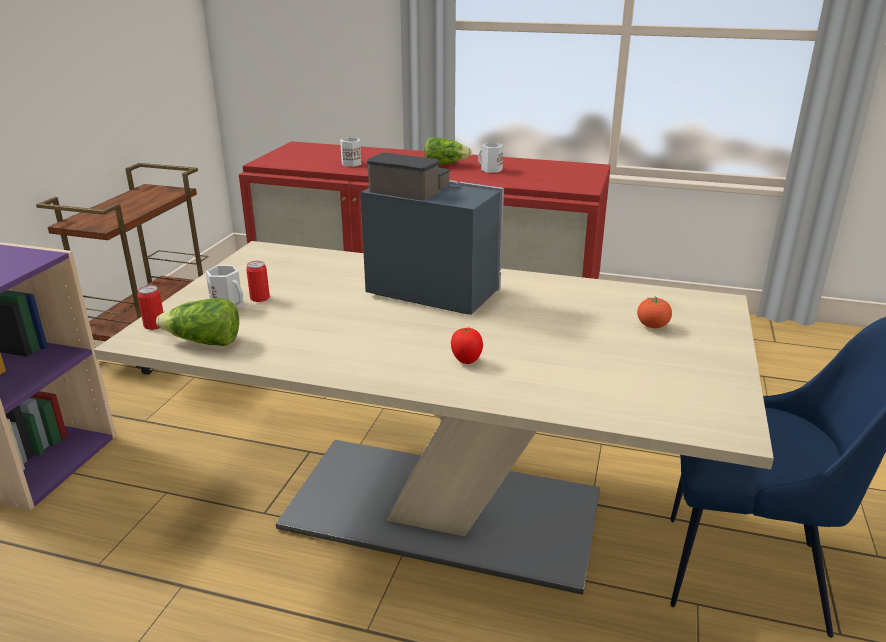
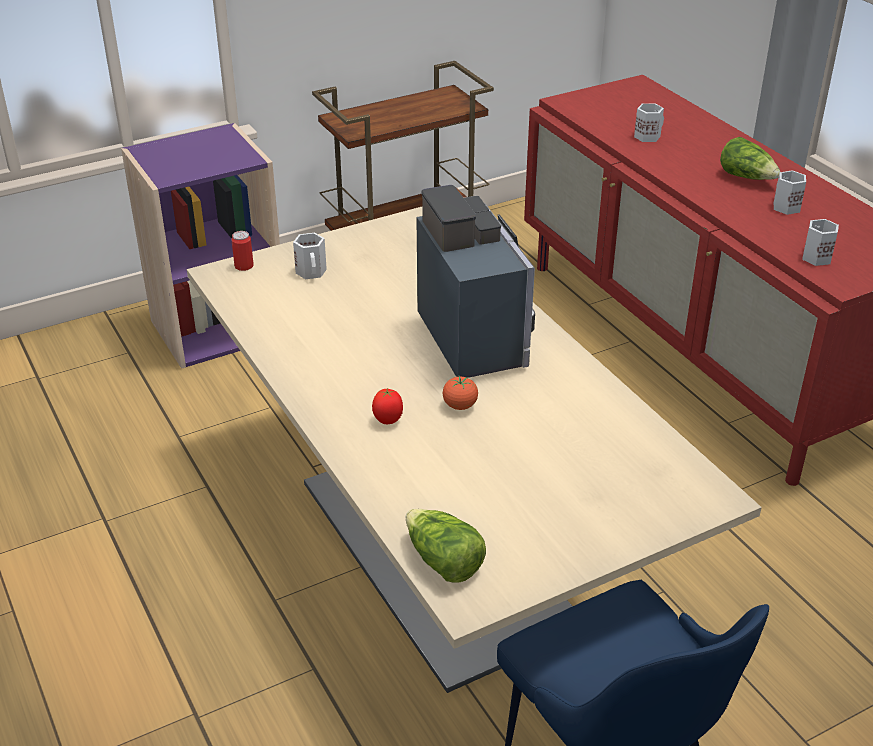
camera: 45 degrees right, 10 degrees up
lettuce [156,298,239,346] -> lettuce moved to [406,509,486,583]
can [246,261,270,302] -> none
tomato [637,297,672,328] -> tomato moved to [443,376,478,410]
none -> white mug [802,219,839,266]

